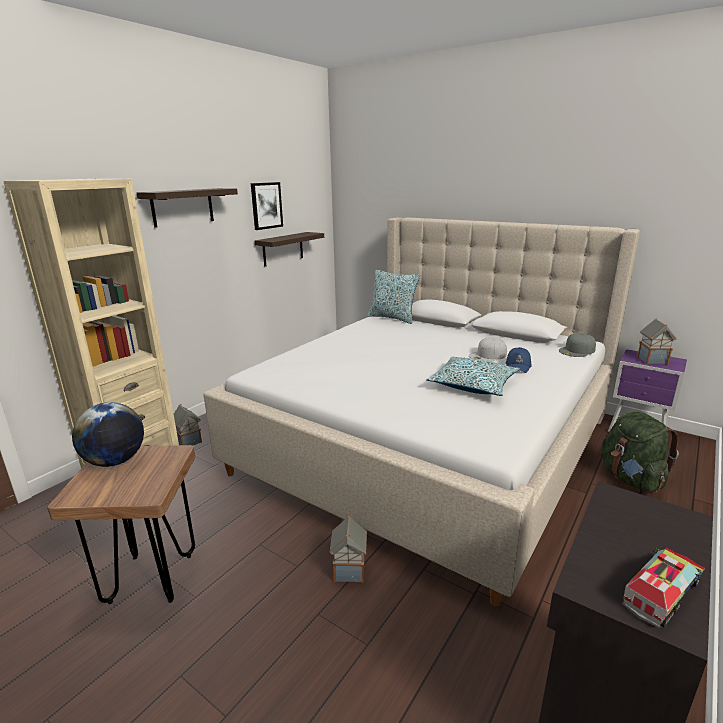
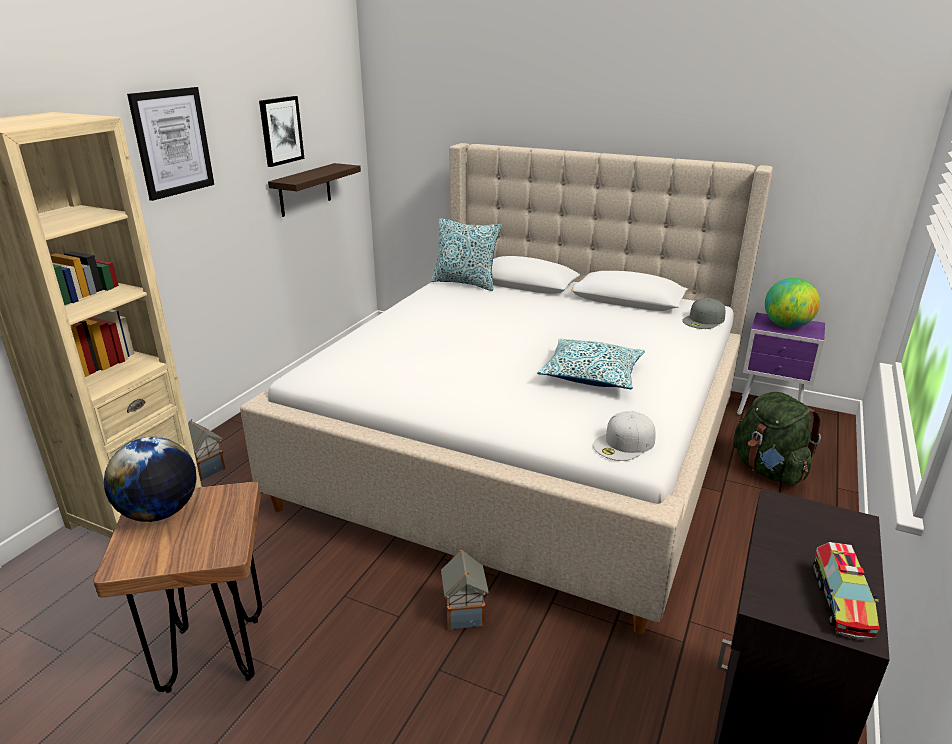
camera: 10 degrees left, 5 degrees up
shelf [137,188,238,228] -> picture [127,87,214,201]
white cap [469,338,507,362] -> white cap moved to [593,411,656,461]
blue cap [505,347,532,373] -> none
toy truck [622,548,705,628] -> toy truck turned 150 degrees clockwise [813,542,880,639]
toy house [637,319,676,365] -> globe [765,278,820,328]

